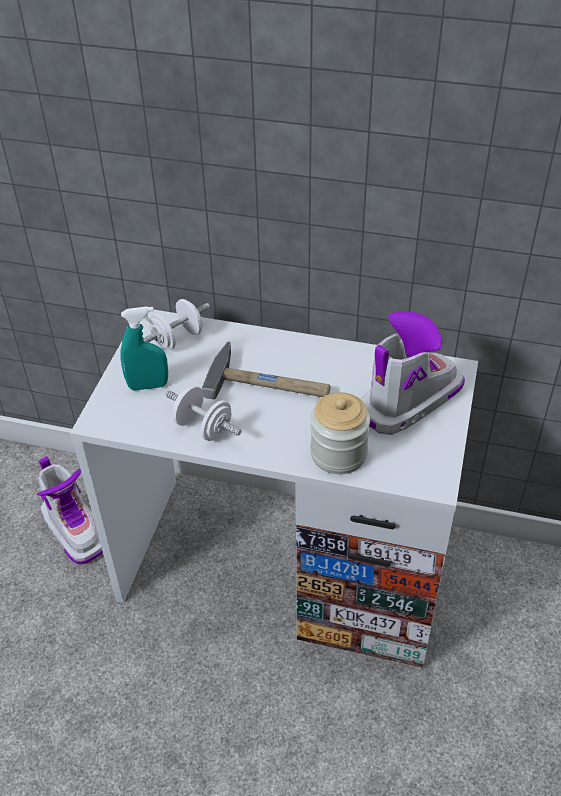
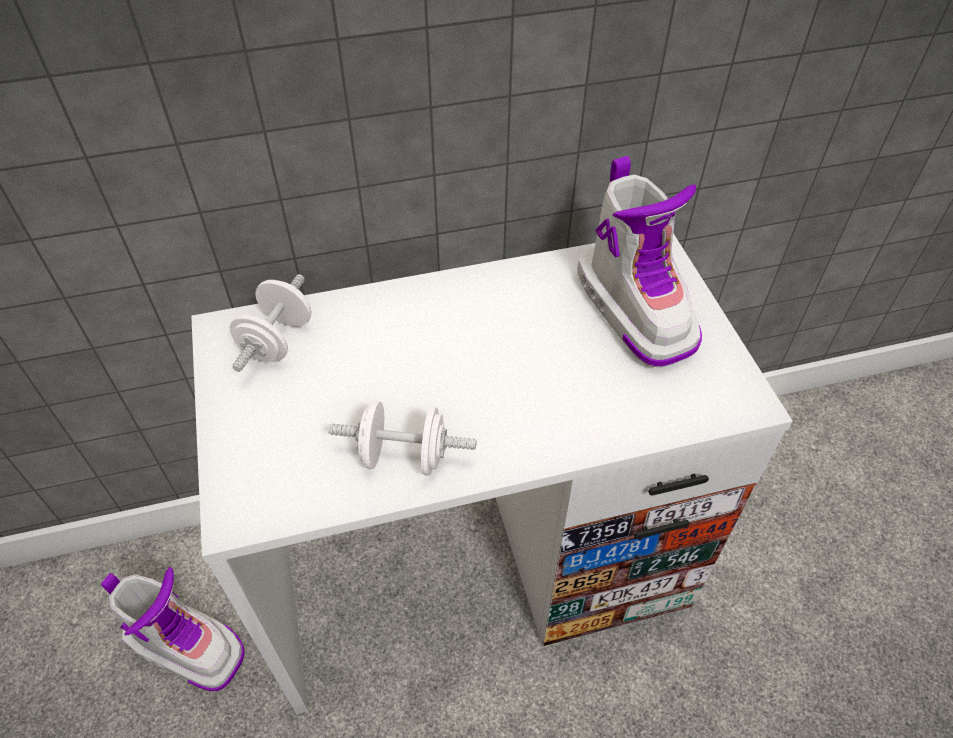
camera: 30 degrees left, 5 degrees up
turquoise spray bottle [120,306,168,391] -> none
hammer [202,341,330,400] -> none
jar [310,392,370,474] -> none
boot [361,311,465,435] -> boot turned 135 degrees clockwise [577,156,702,368]

